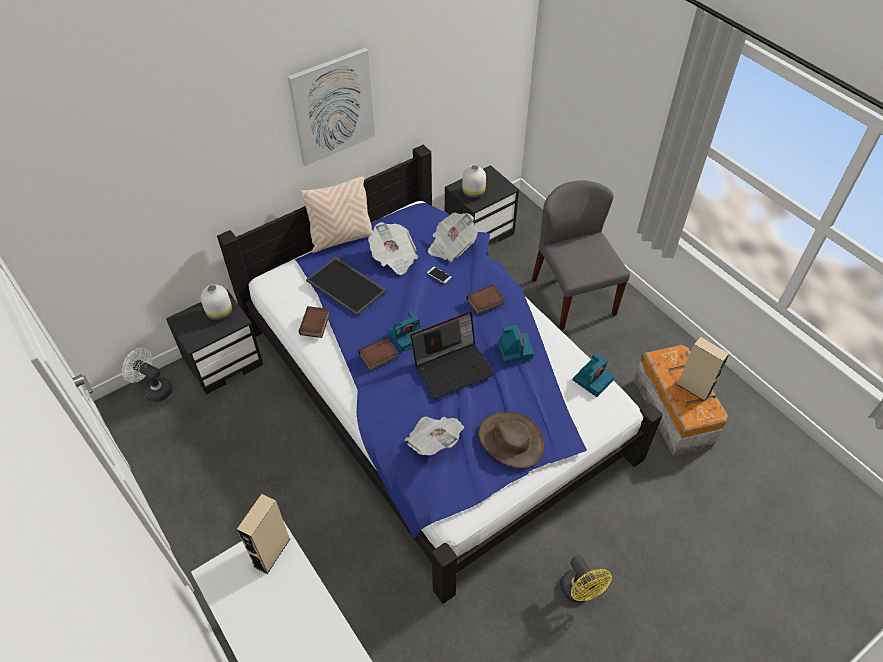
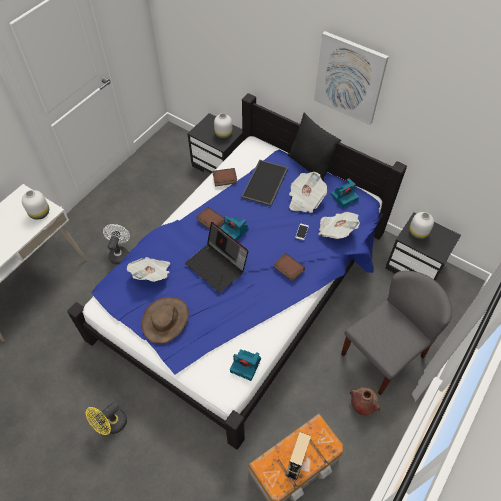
camera: 70 degrees right, 5 degrees up
white fan [122,348,173,402] -> white fan moved to [103,224,130,265]
beige speaker [237,494,291,574] -> white vase [22,190,49,220]
beige pillow [299,175,373,253] -> black pillow [288,112,341,182]
camera [498,325,534,363] -> camera moved to [331,178,359,208]
none -> brown vase [350,387,380,415]

